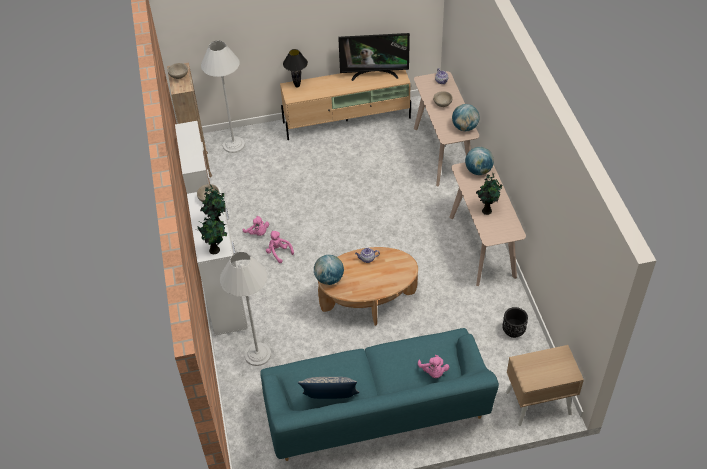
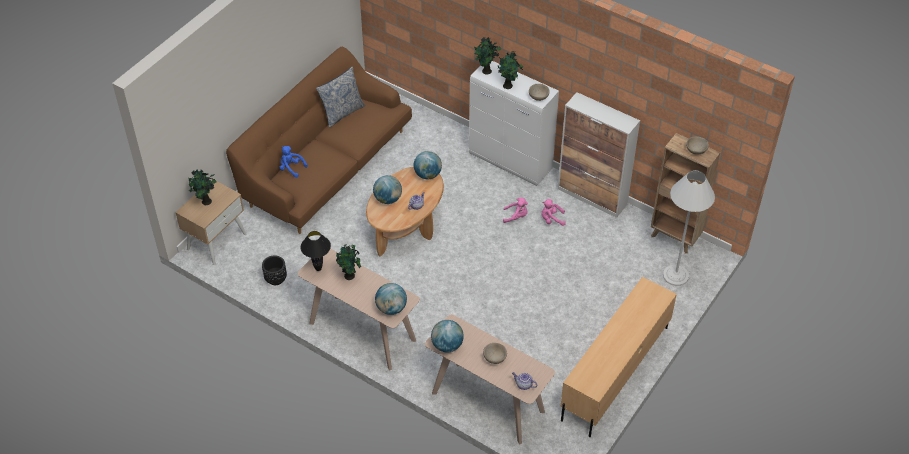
camera: 135 degrees right, 0 degrees up
white floor lamp [220,252,271,366] -> none
turquoise sofa [260,328,499,461] -> brown sofa [226,47,412,234]
black table lamp [283,49,308,87] -> black table lamp moved to [301,231,331,271]
television [338,33,410,81] -> none
pink plush toy [418,355,449,378] -> blue plush toy [279,146,307,178]
none -> potted plant [189,169,216,205]
none -> globe [373,175,402,204]

